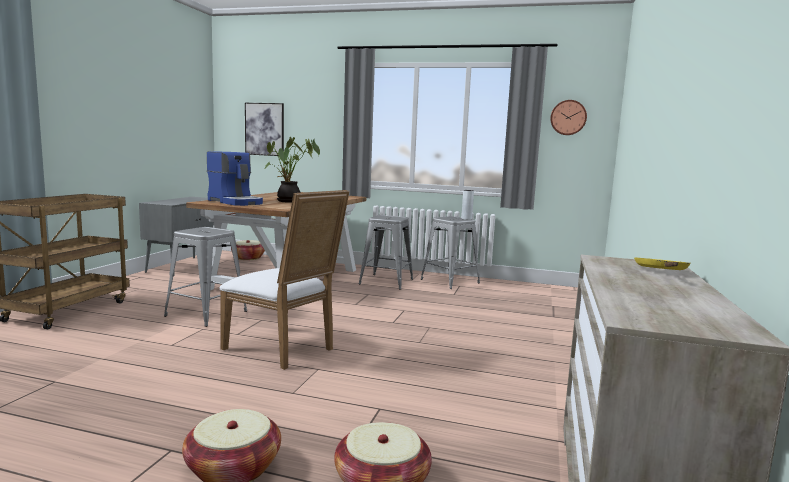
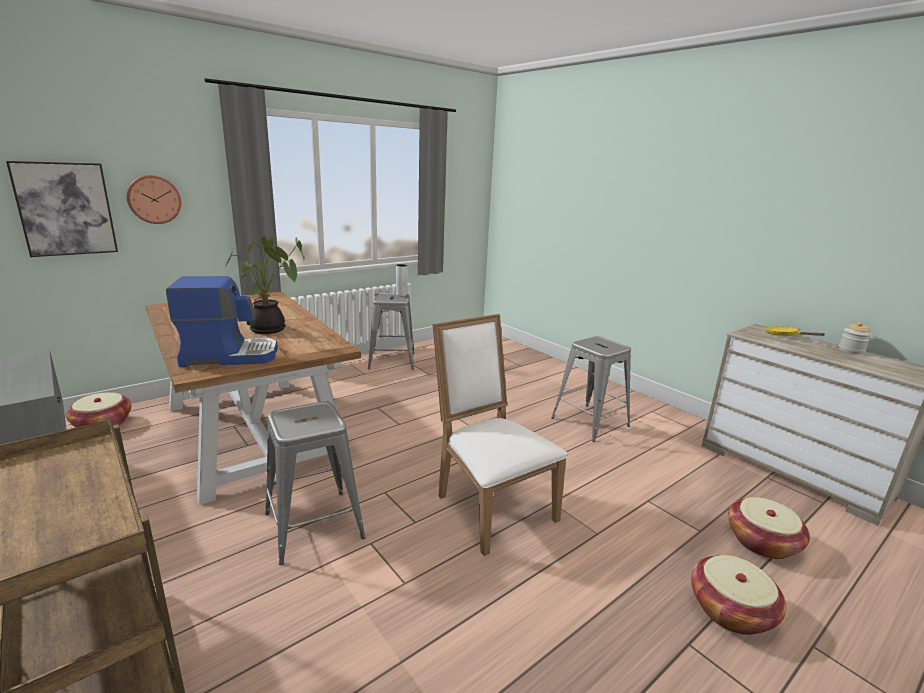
camera: 55 degrees left, 10 degrees up
white chair [220,190,350,370] -> white chair turned 105 degrees counterclockwise [433,314,568,556]
grey stool [359,215,413,290] -> grey stool moved to [551,336,631,442]
wall clock [550,100,587,135] -> wall clock moved to [126,175,181,224]
none -> jar [839,322,871,354]

